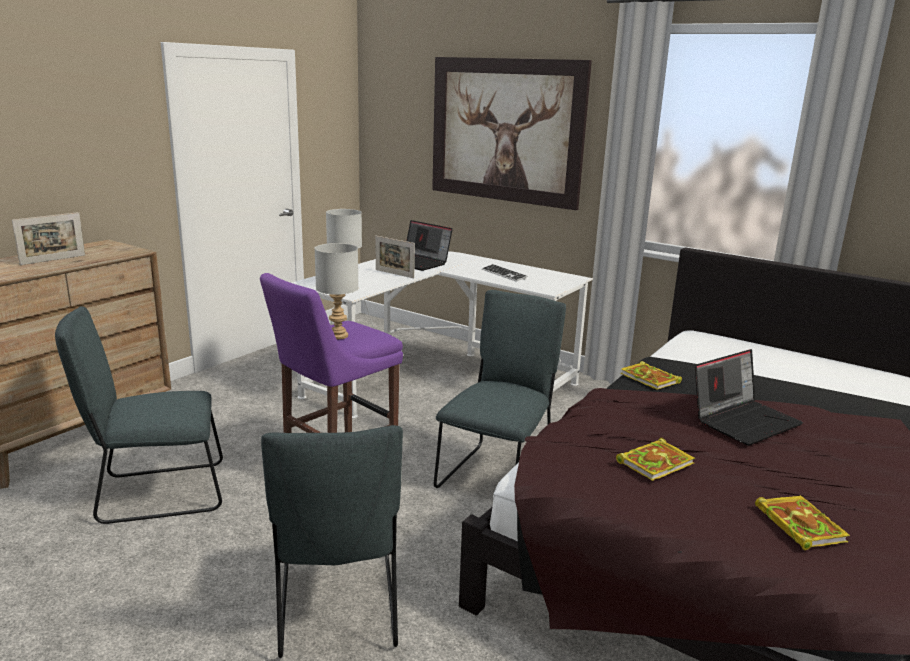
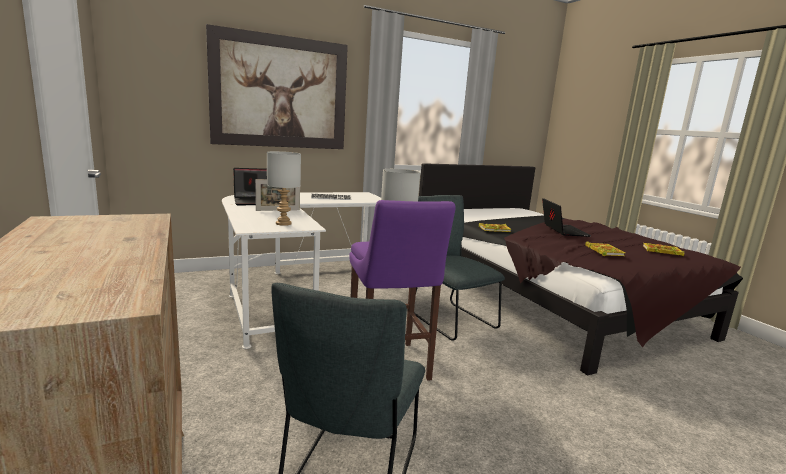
camera: 60 degrees left, 5 degrees down
picture frame [12,212,85,265] -> none
grey chair [261,425,403,658] -> none

